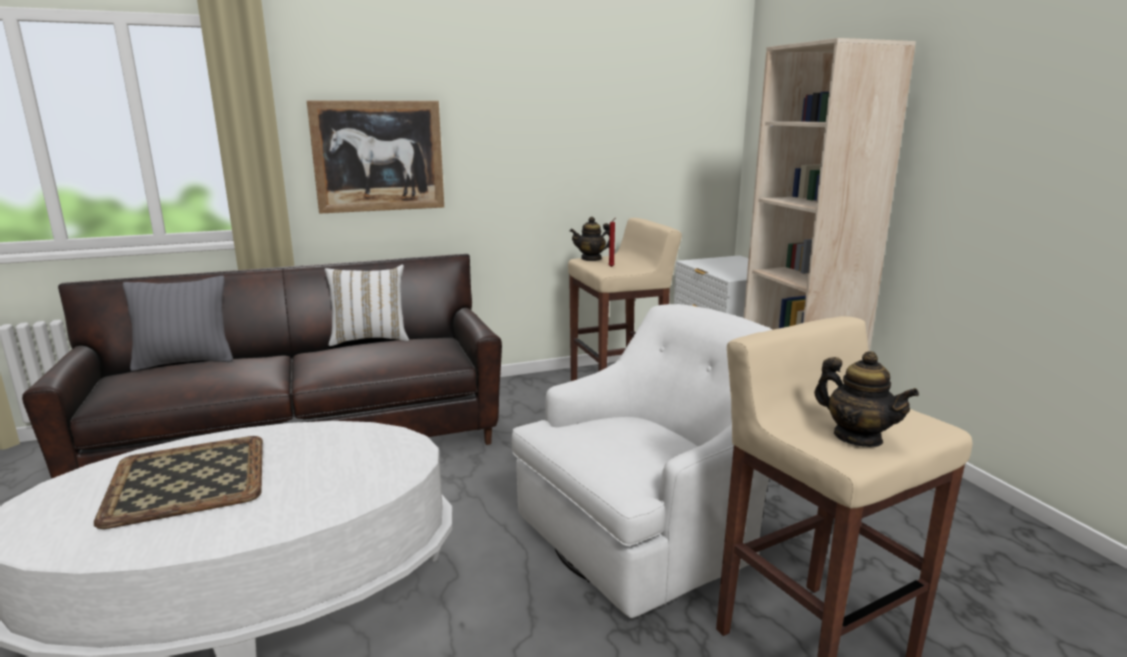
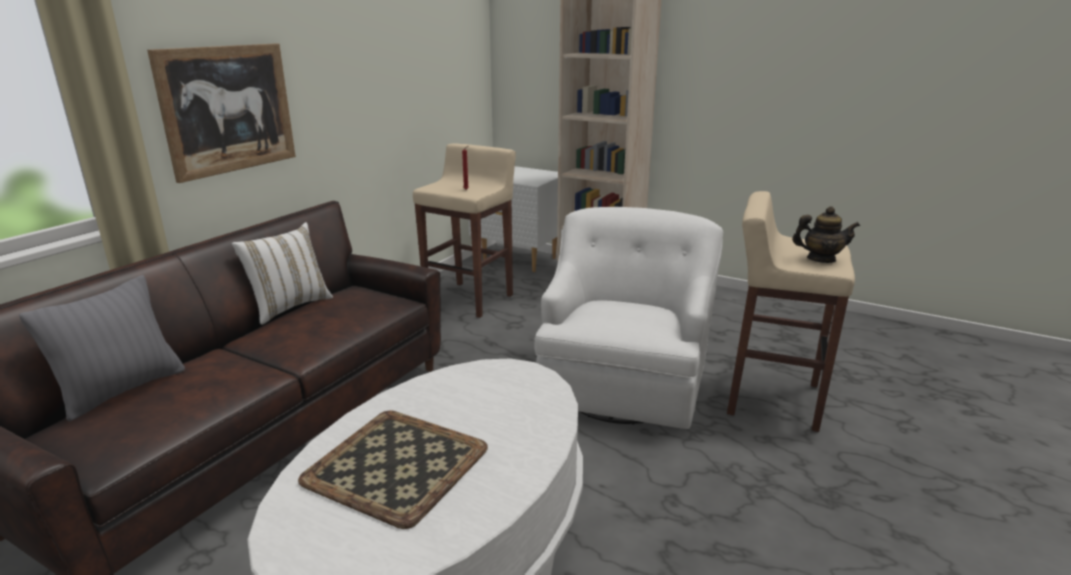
camera: 40 degrees left, 5 degrees up
teapot [570,217,610,261] -> none

